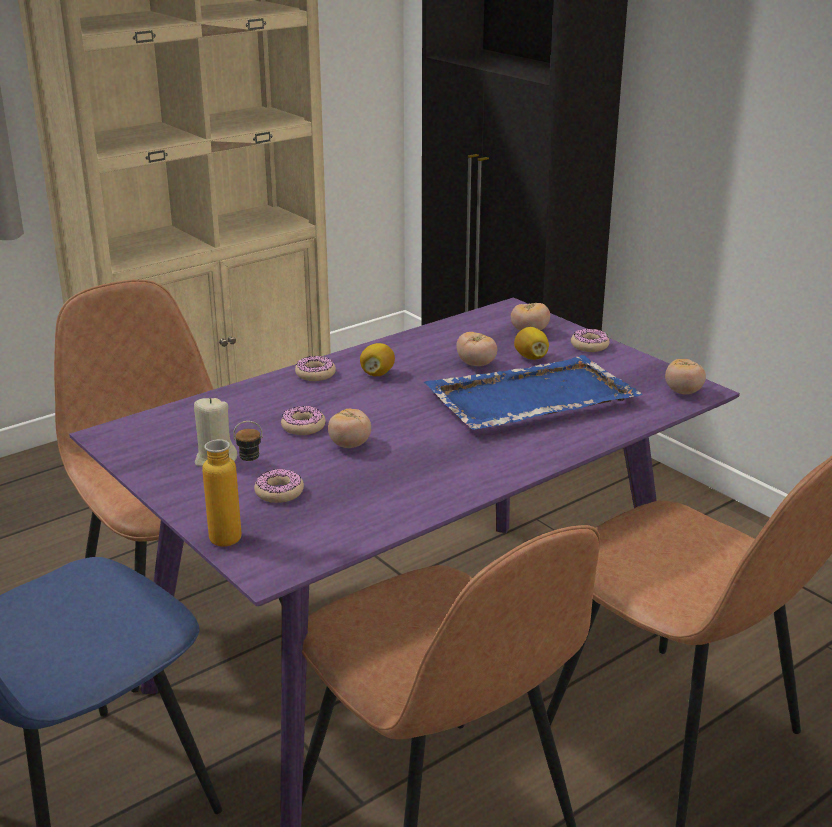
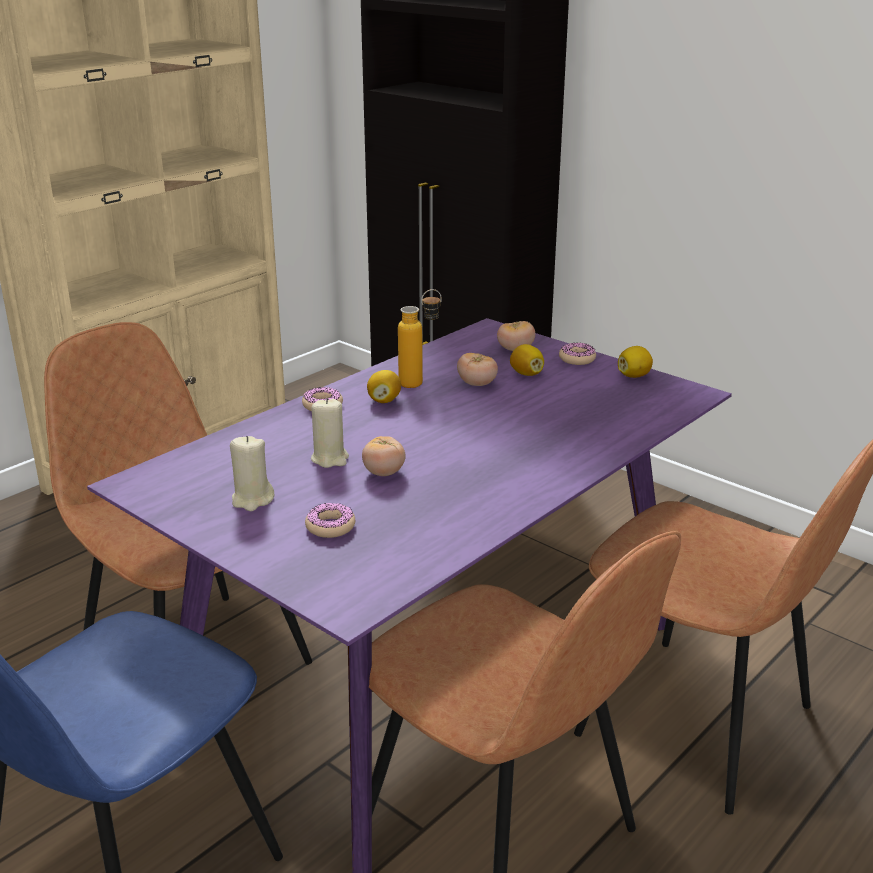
camera: 10 degrees left, 0 degrees up
bottle [202,421,263,547] -> bottle moved to [398,289,442,388]
donut [281,406,326,435] -> beige candle [311,398,349,468]
blue tray [424,355,643,430] -> none
tomato [665,359,706,395] -> none
none -> lemon [618,346,653,378]

